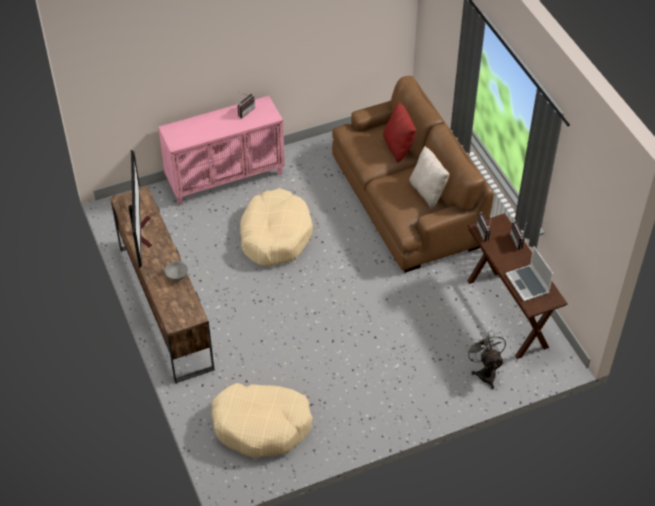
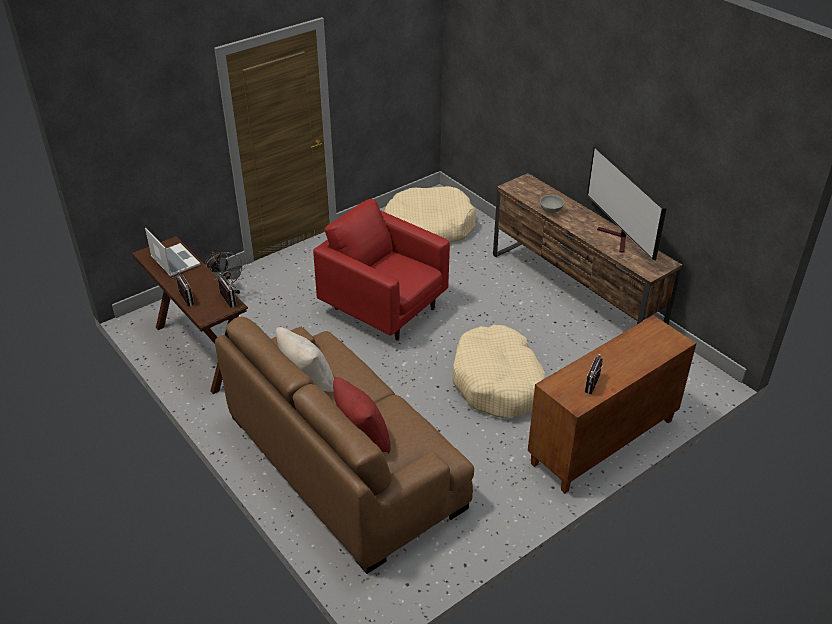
camera: 165 degrees right, 10 degrees down
pink cabinet [158,96,285,205] -> brown cabinet [528,315,696,493]
none -> red armchair [313,199,450,340]

